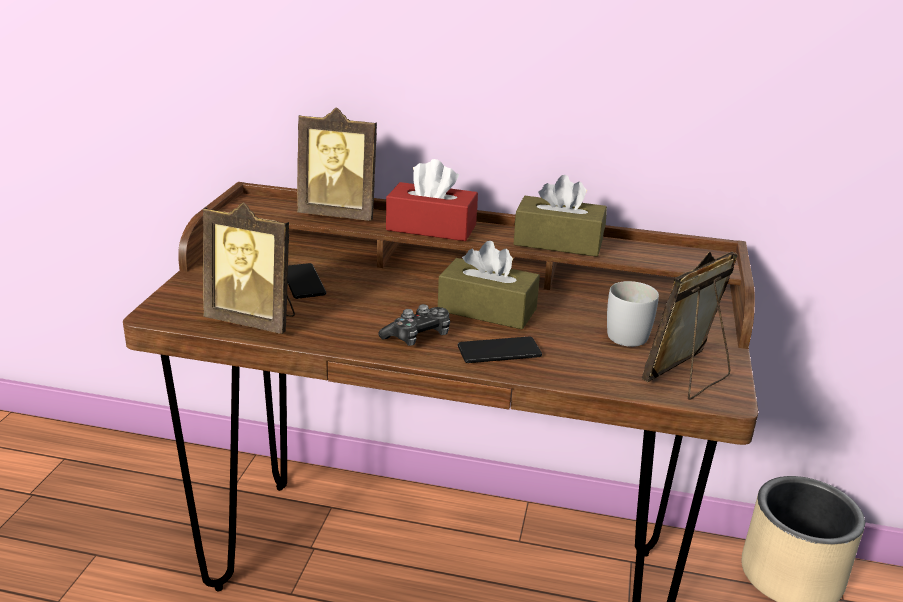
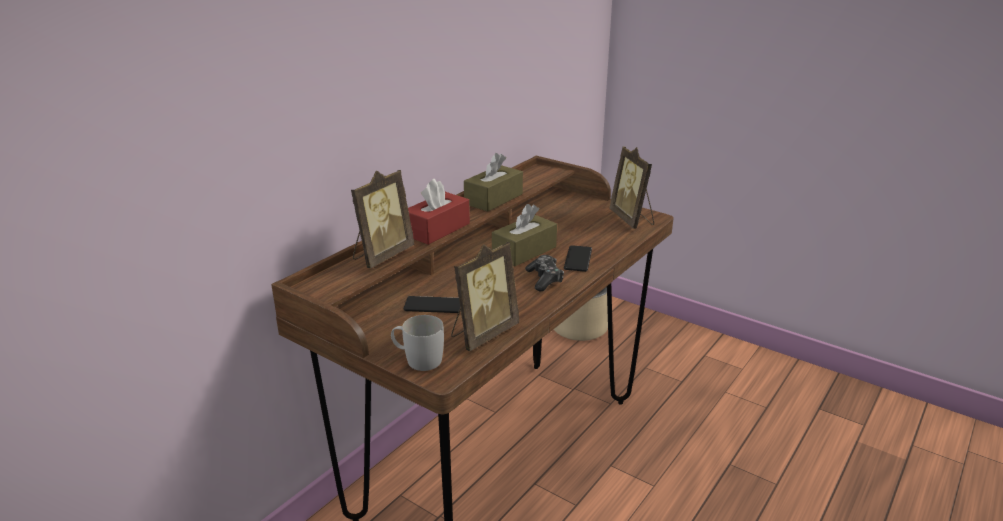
camera: 65 degrees left, 0 degrees up
white mug [607,281,659,347] -> white mug moved to [391,315,444,371]

